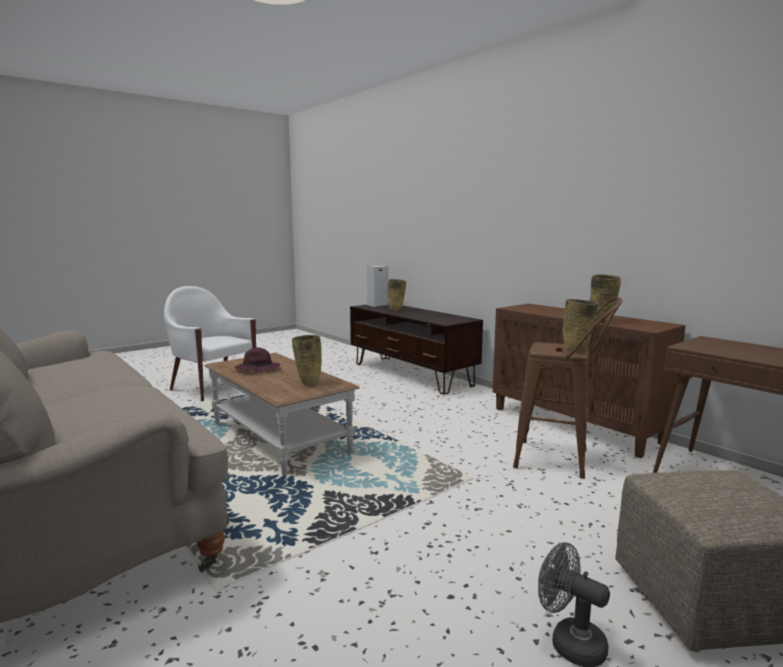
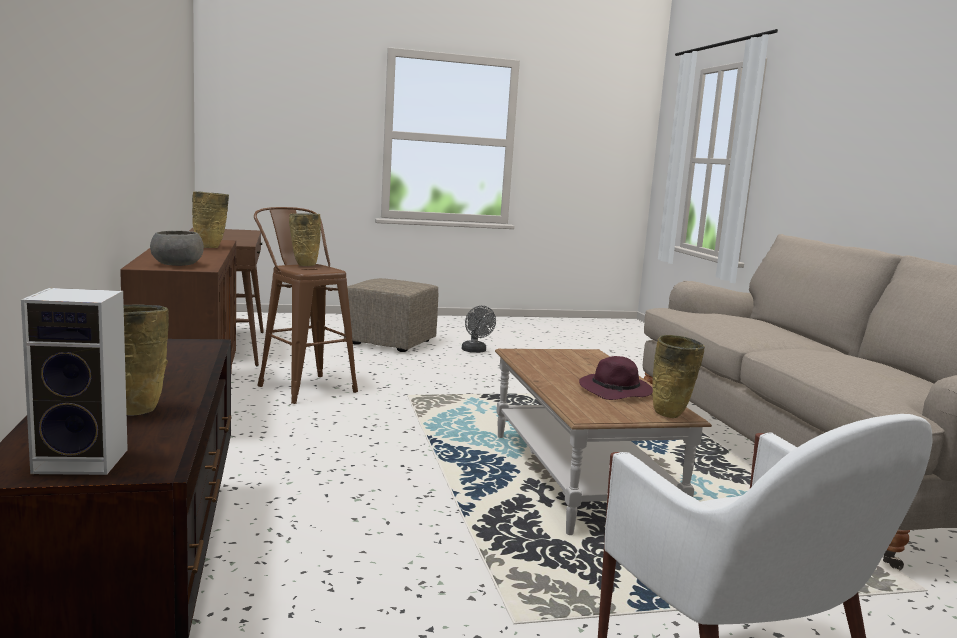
camera: 155 degrees left, 0 degrees up
beige vase [292,335,322,385] -> beige vase moved to [652,335,705,418]
none -> grey bowl [150,230,204,266]

